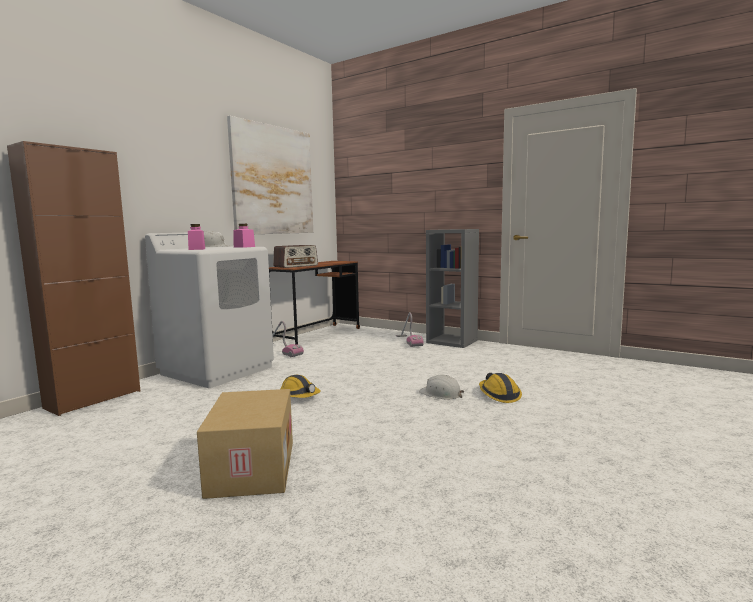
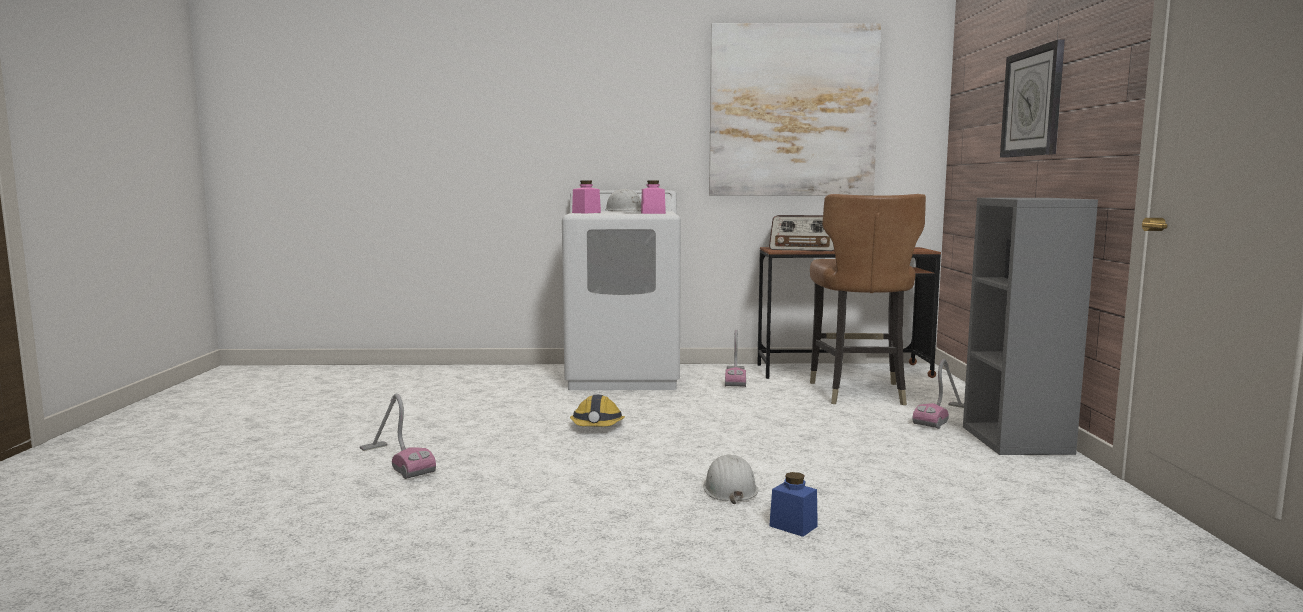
camera: 55 degrees right, 0 degrees up
brown cabinet [7,141,140,416] -> none
cardboard box [197,389,293,499] -> vacuum cleaner [360,393,436,479]
hard hat [479,373,522,403] -> blue jar [769,472,818,537]
none -> brown chair [810,194,926,405]
none -> wall clock [1000,40,1065,158]

